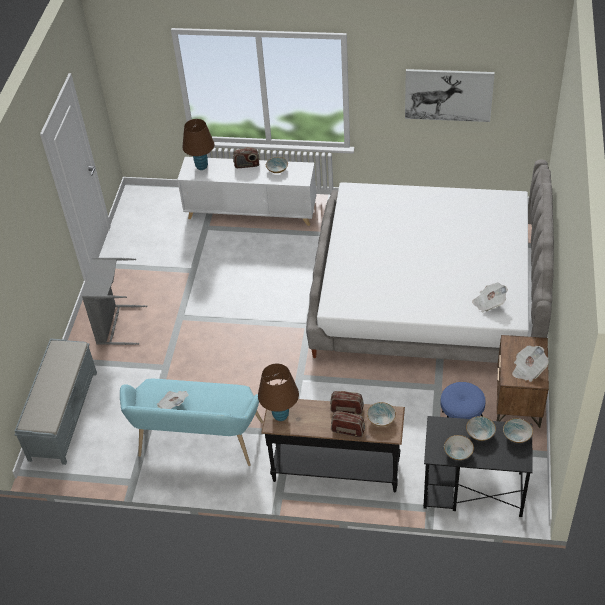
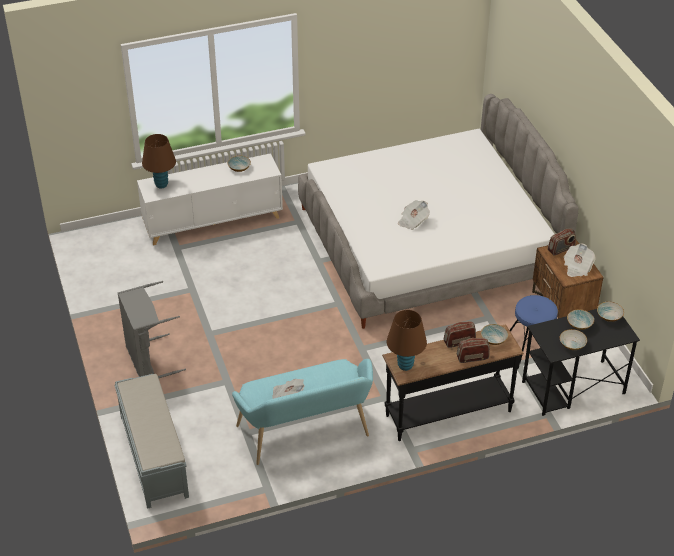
camera: 30 degrees left, 5 degrees down
radio [233,147,260,168] -> radio moved to [548,229,576,256]
picture [405,69,495,122] -> none
newspaper [472,282,508,313] -> newspaper moved to [398,200,430,230]

